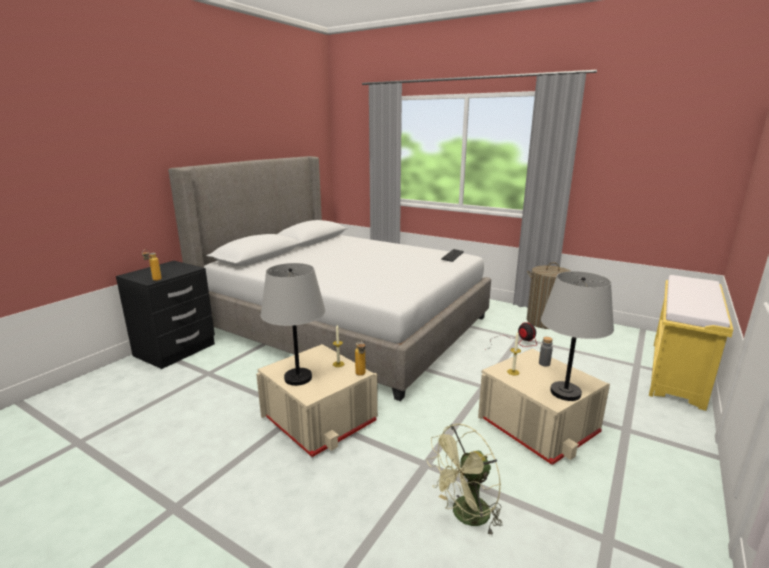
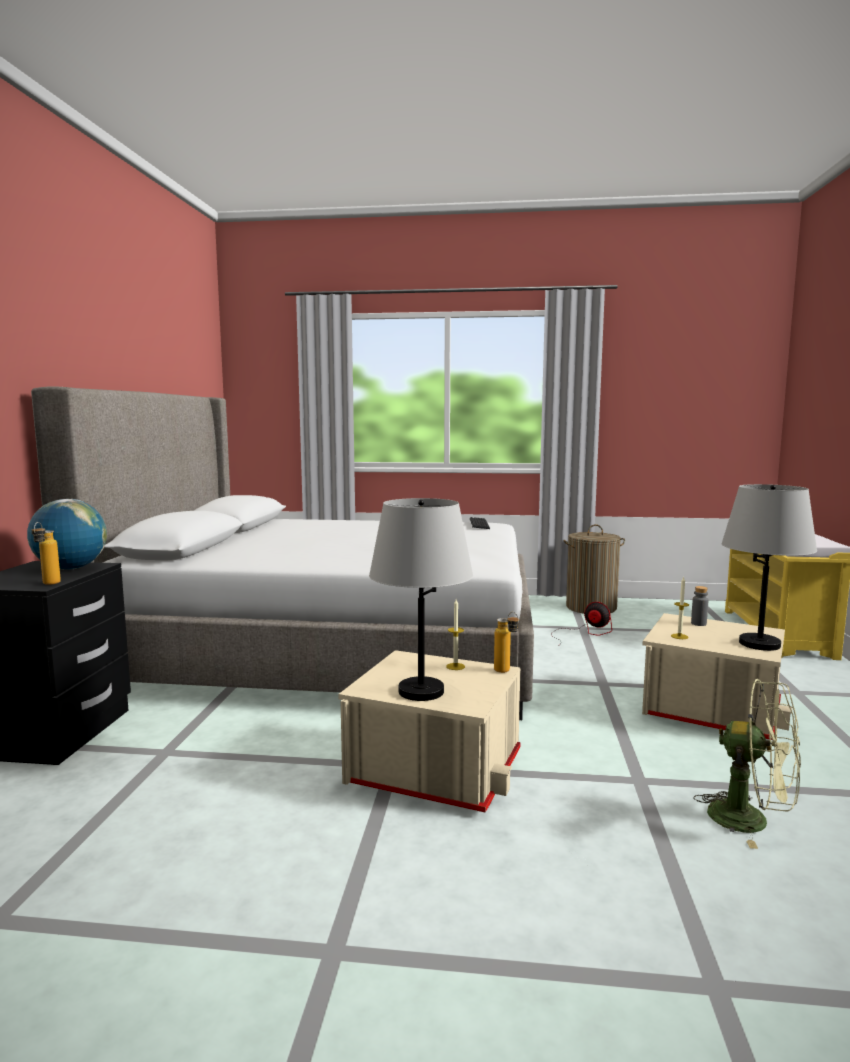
camera: 25 degrees left, 10 degrees down
green fan [427,424,502,536] -> green fan turned 90 degrees counterclockwise [693,679,801,849]
none -> globe [27,499,107,569]

